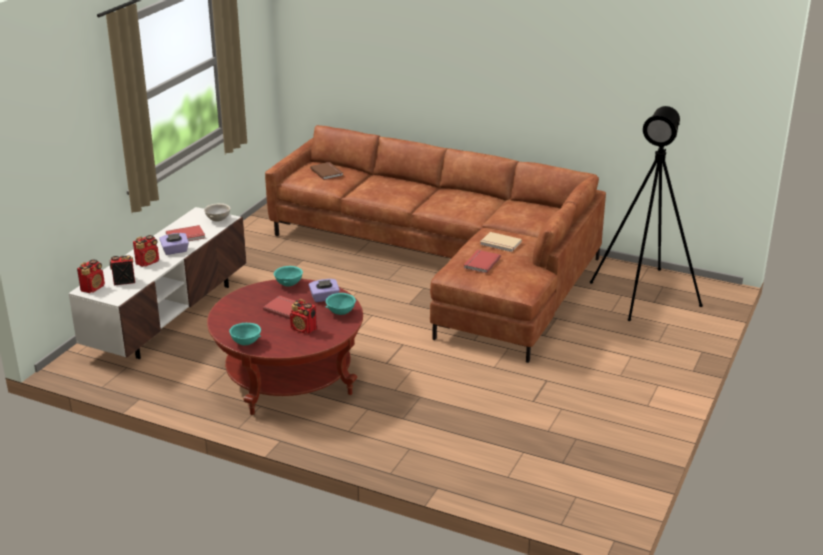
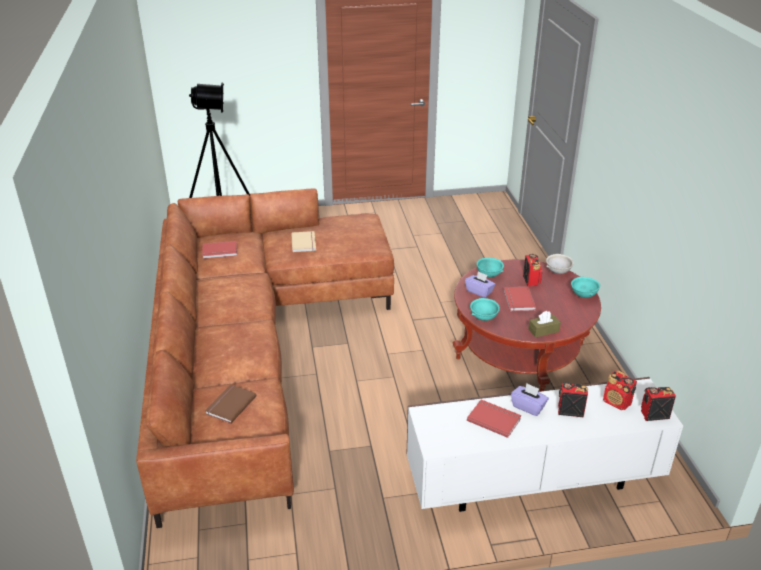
camera: 125 degrees left, 5 degrees up
grey bowl [204,203,231,221] -> grey bowl moved to [546,254,574,274]
red book [464,250,501,273] -> red book moved to [202,241,237,259]
none -> brown tissue box [528,311,561,338]

